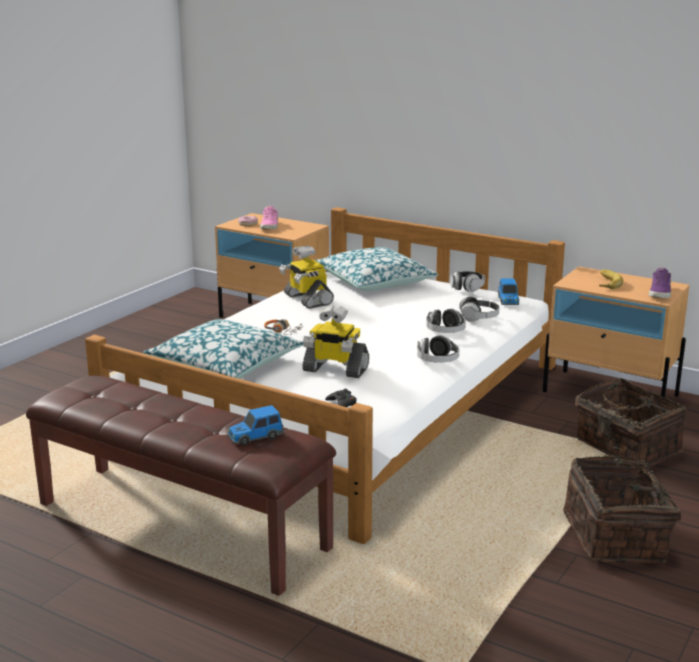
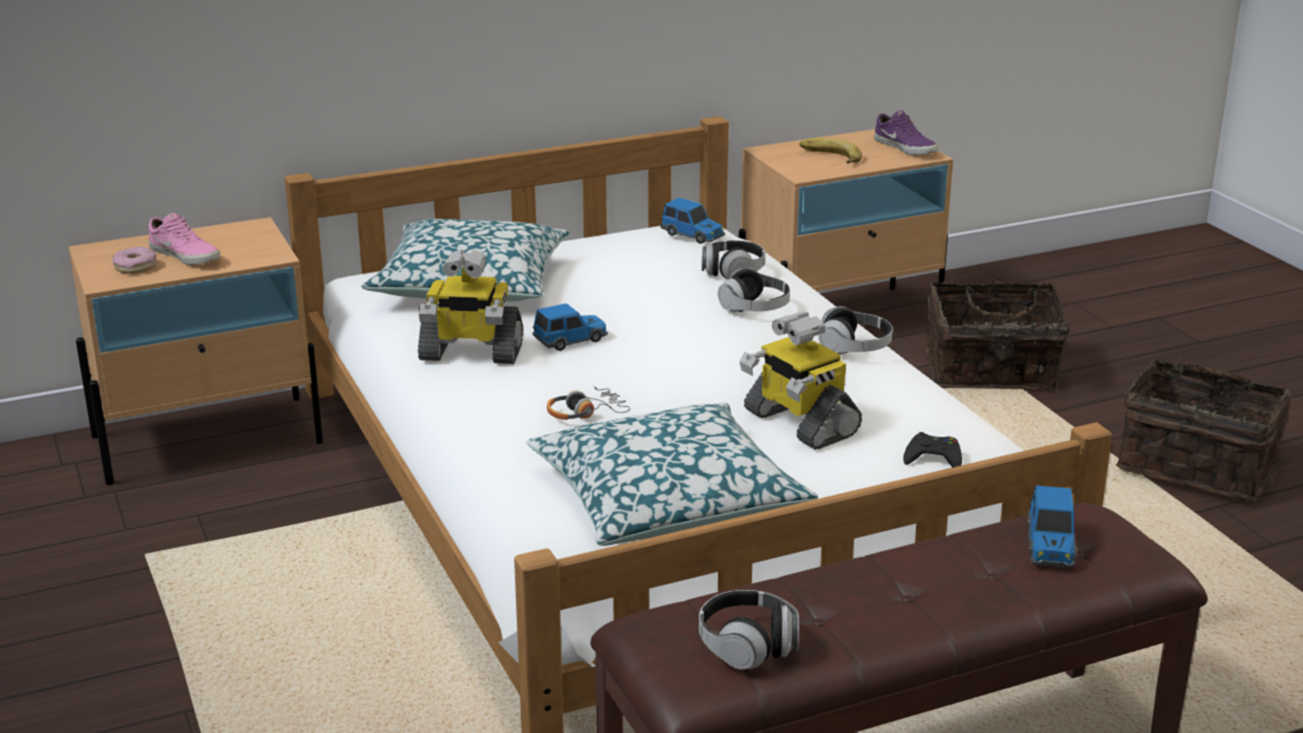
camera: 55 degrees left, 5 degrees up
toy robot [302,306,369,378] -> toy robot turned 90 degrees clockwise [740,312,862,450]
headphones [450,271,485,292] -> headphones moved to [699,590,799,670]
none -> toy car [533,303,608,351]

